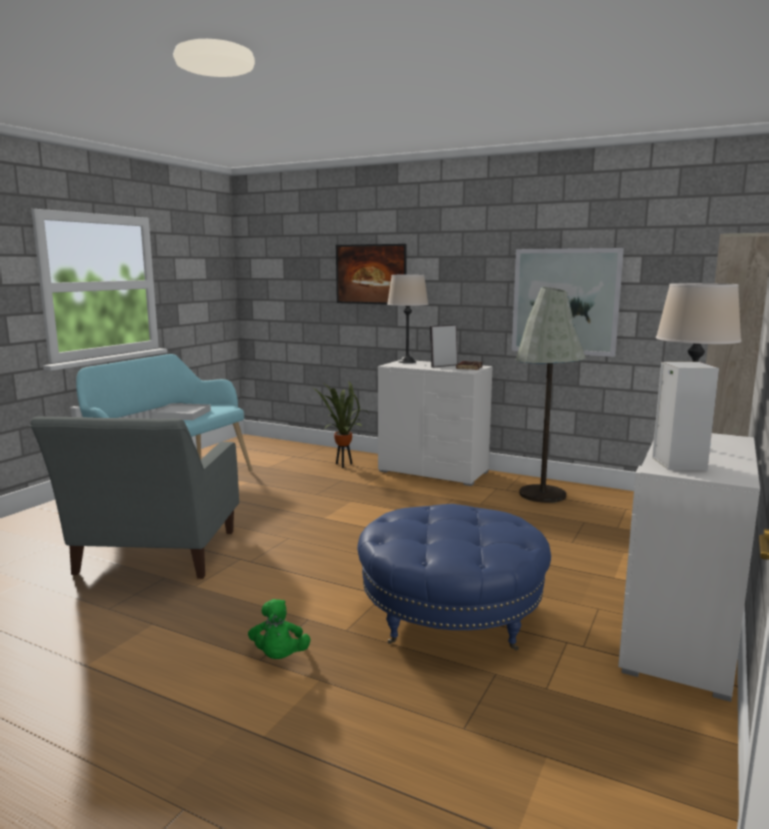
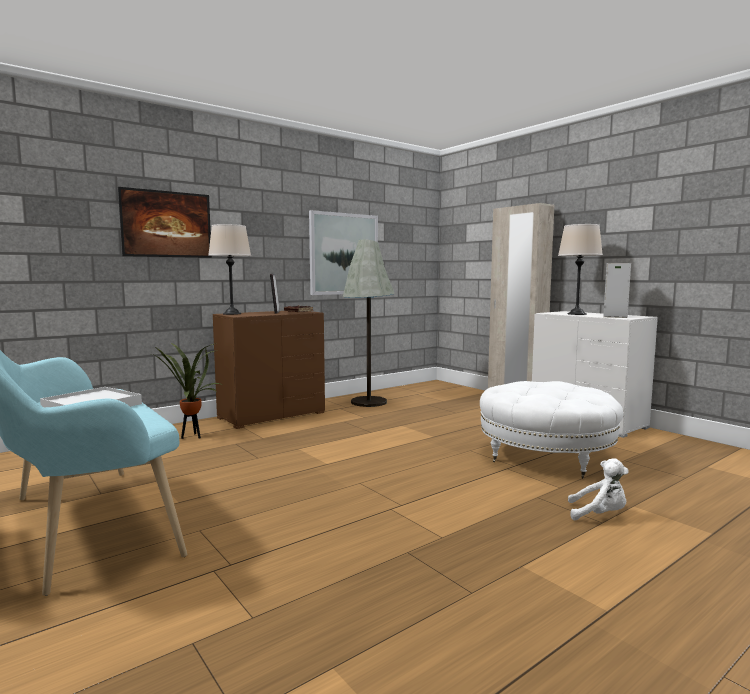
camera: 65 degrees left, 5 degrees down
grey armchair [29,416,239,579] -> none
green plush toy [248,599,311,659] -> white plush toy [568,458,629,520]
blue ottoman [357,504,551,651] -> white ottoman [480,381,624,478]
white dresser [378,360,493,486] -> brown dresser [213,311,325,429]

